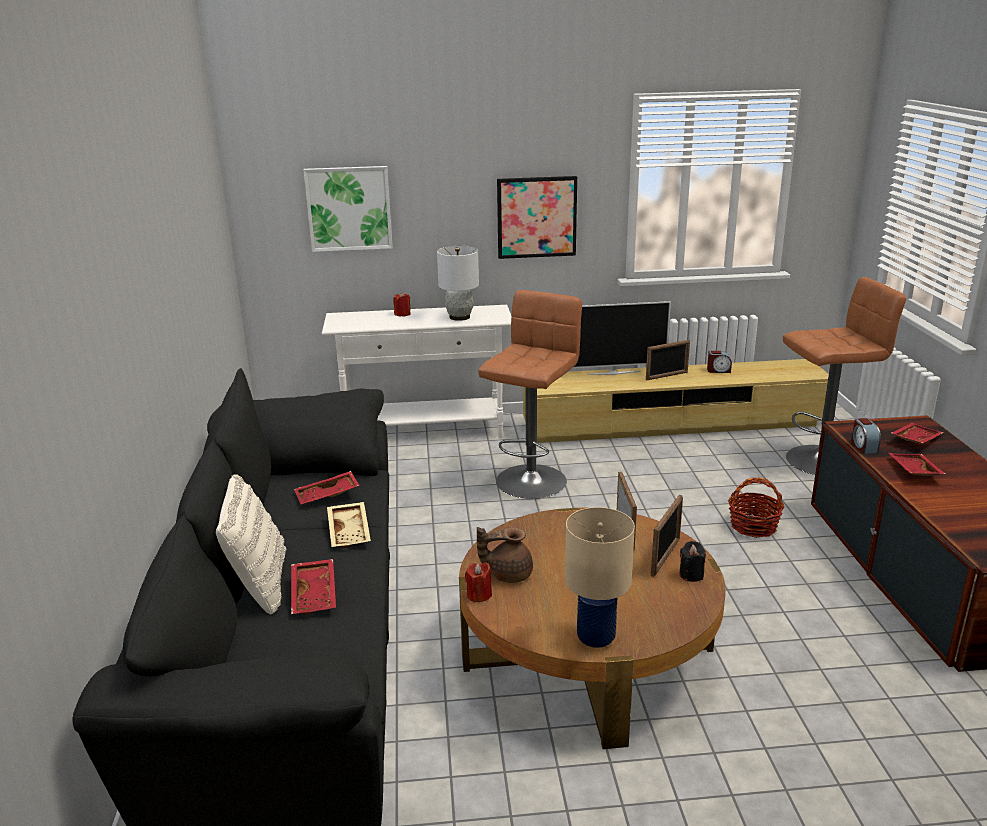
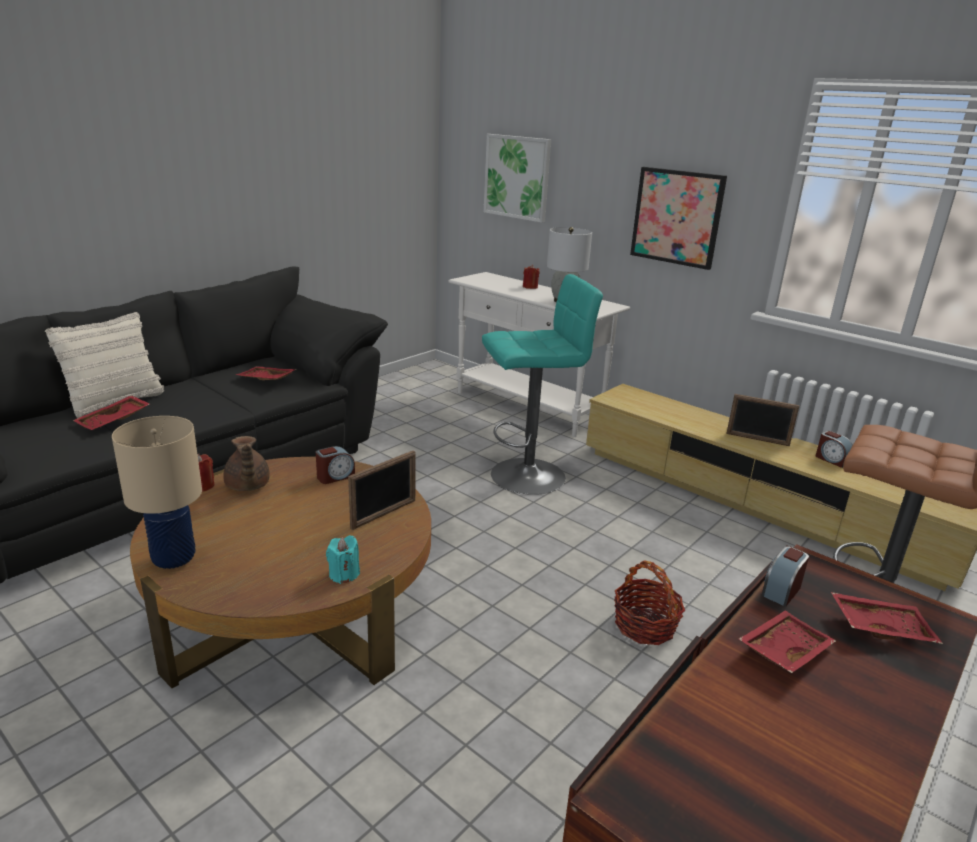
camera: 45 degrees right, 0 degrees up
beige tray [327,502,371,548] -> none
brown teapot [477,527,533,583] -> brown teapot turned 150 degrees counterclockwise [223,436,270,491]
brown stool [478,290,582,499] -> turquoise stool [482,274,603,495]
television [573,301,671,375] -> none
picture frame [651,494,683,577] -> none
black candle [679,541,706,582] -> turquoise candle [326,535,360,584]
none -> alarm clock [316,446,355,484]

